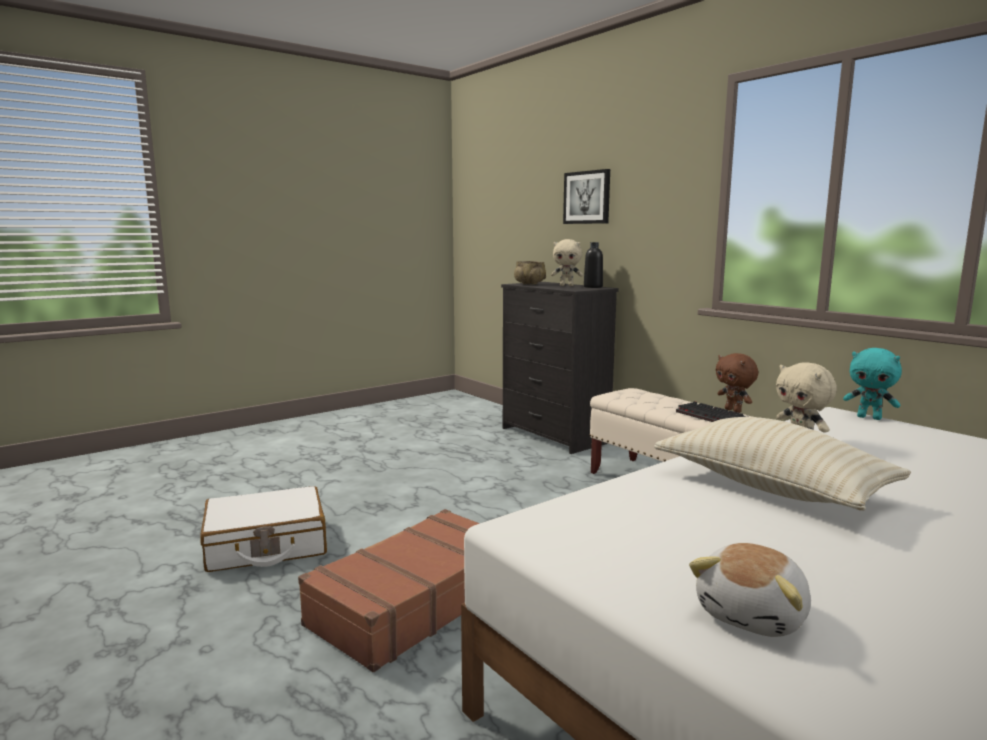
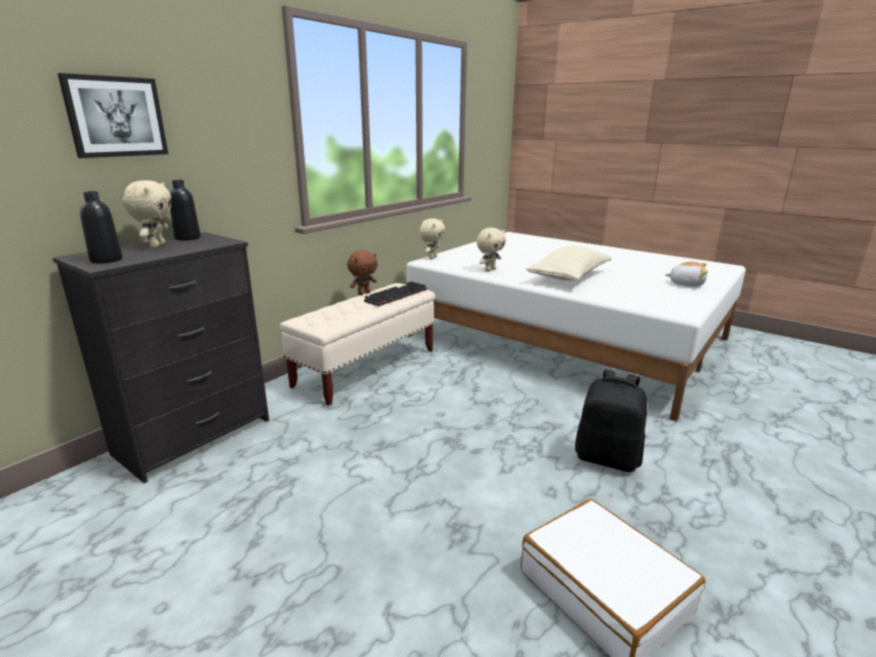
camera: 105 degrees left, 10 degrees up
brown suitcase [298,509,480,672] -> black backpack [575,370,647,472]
beige bowl [514,261,546,285] -> black bottle [80,191,123,263]
turquoise plush toy [843,348,902,420] -> beige plush toy [419,218,445,259]

